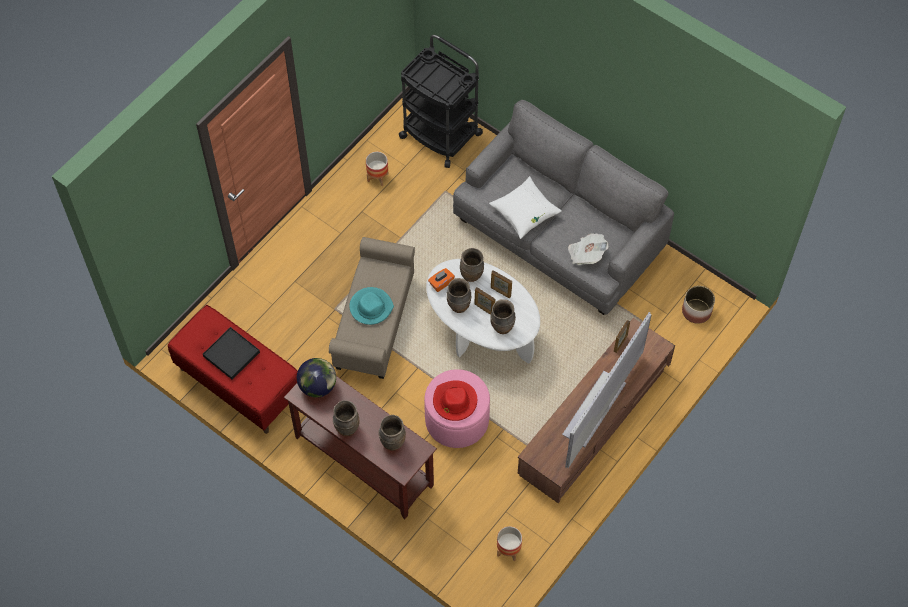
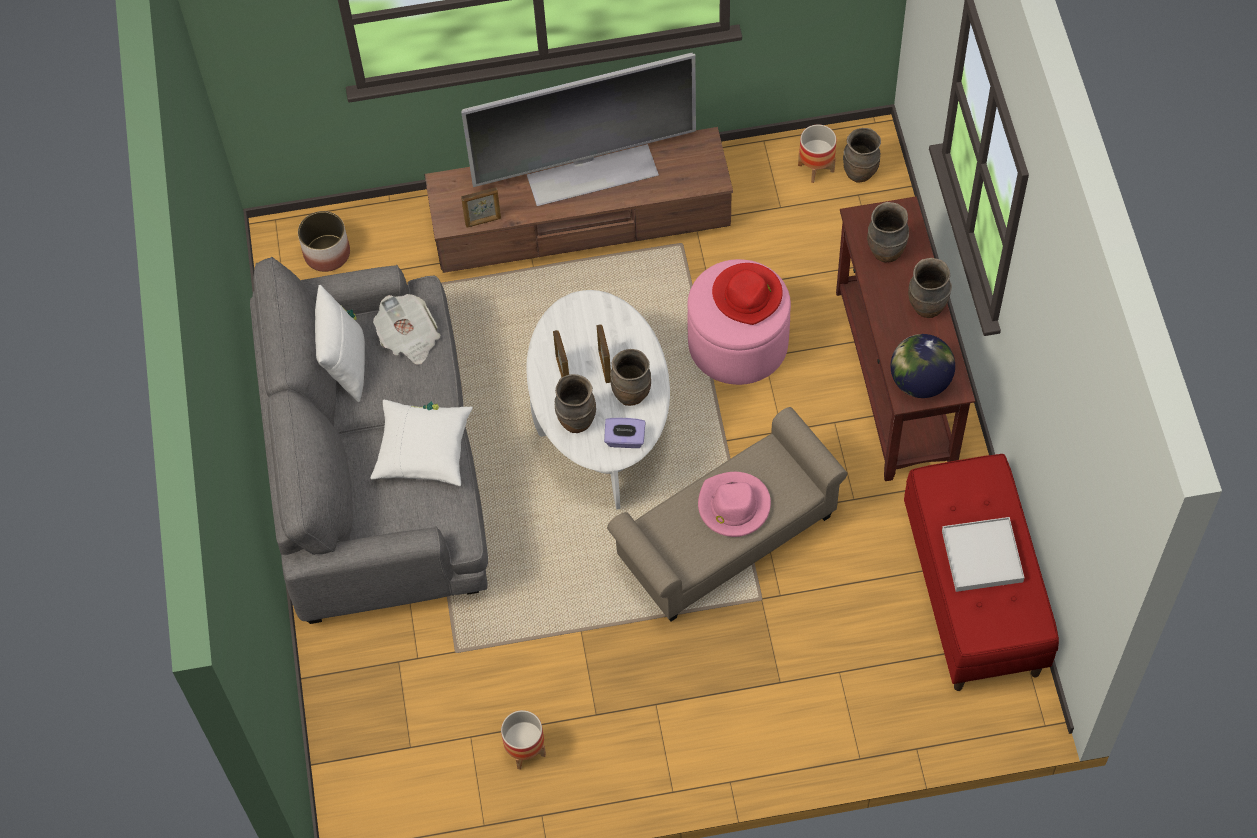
camera: 135 degrees left, 0 degrees up
black tray [203,327,260,380] -> white tray [942,517,1025,592]
turquoise hat [349,287,394,325] -> pink hat [698,472,771,537]
black cart [399,35,483,168] -> none
orange tissue box [428,268,455,292] -> purple tissue box [604,418,646,448]
brown vase [490,299,516,334] -> brown vase moved to [843,128,881,182]
none -> white pillow [315,285,365,402]

